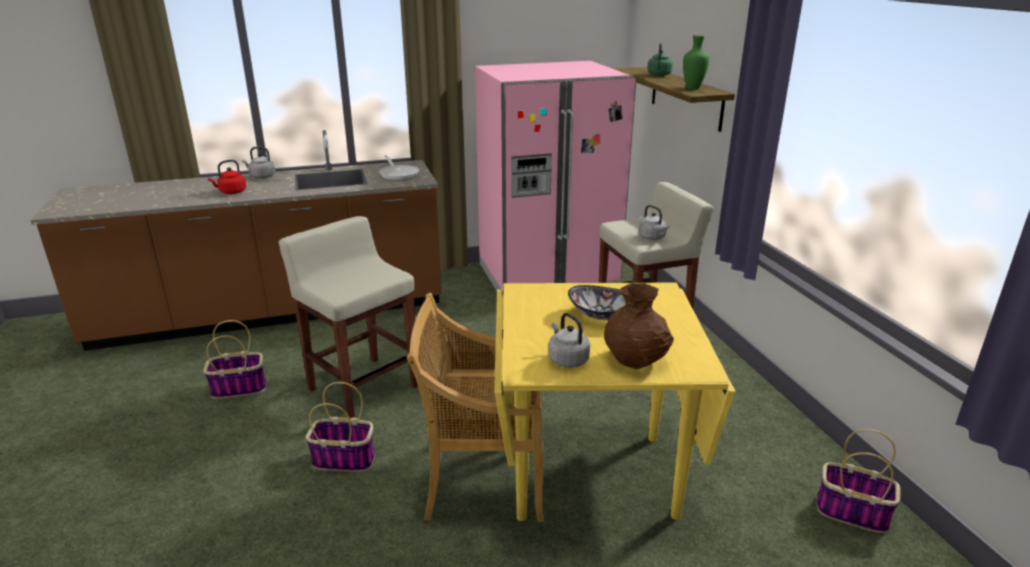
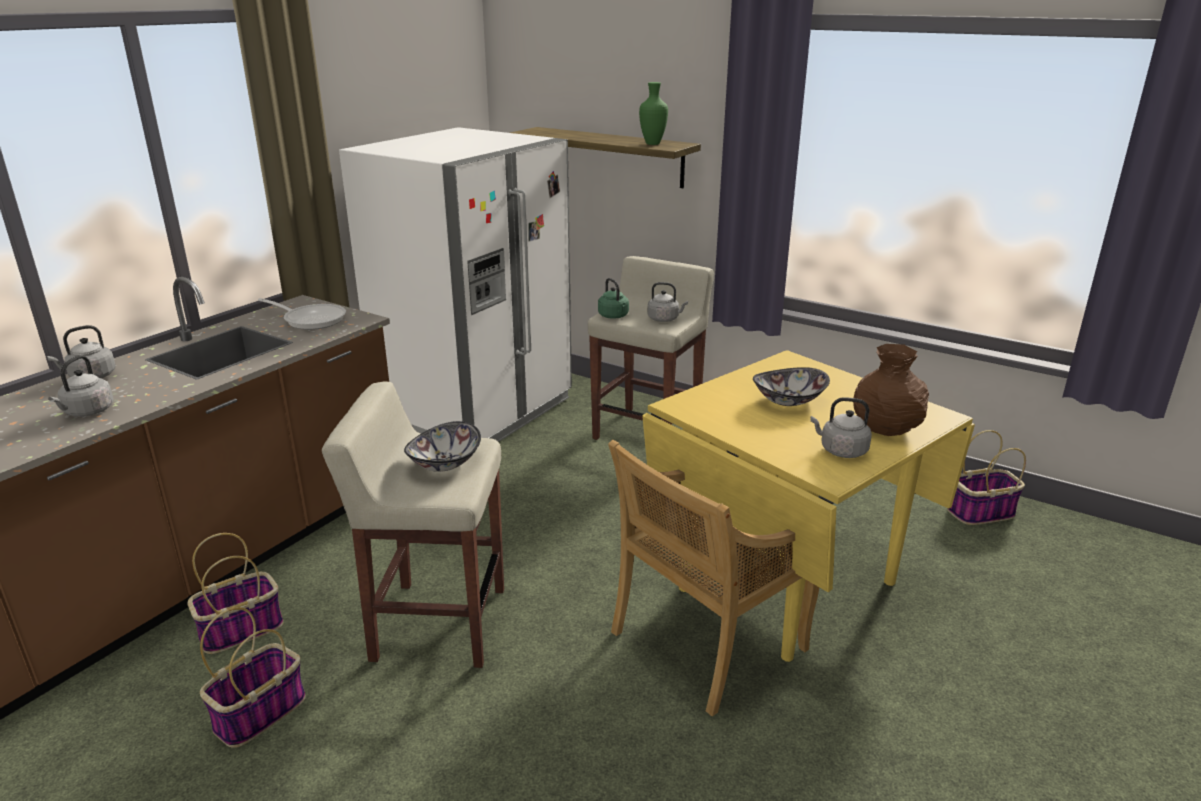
camera: 40 degrees left, 0 degrees up
red kettle [208,160,246,194] -> grey kettle [48,355,114,417]
basket [306,382,375,472] -> basket moved to [187,533,283,654]
pink fridge [475,61,637,291] -> white fridge [339,127,572,442]
green kettle [647,43,673,76] -> green kettle moved to [598,278,629,319]
none -> bowl [404,421,481,472]

